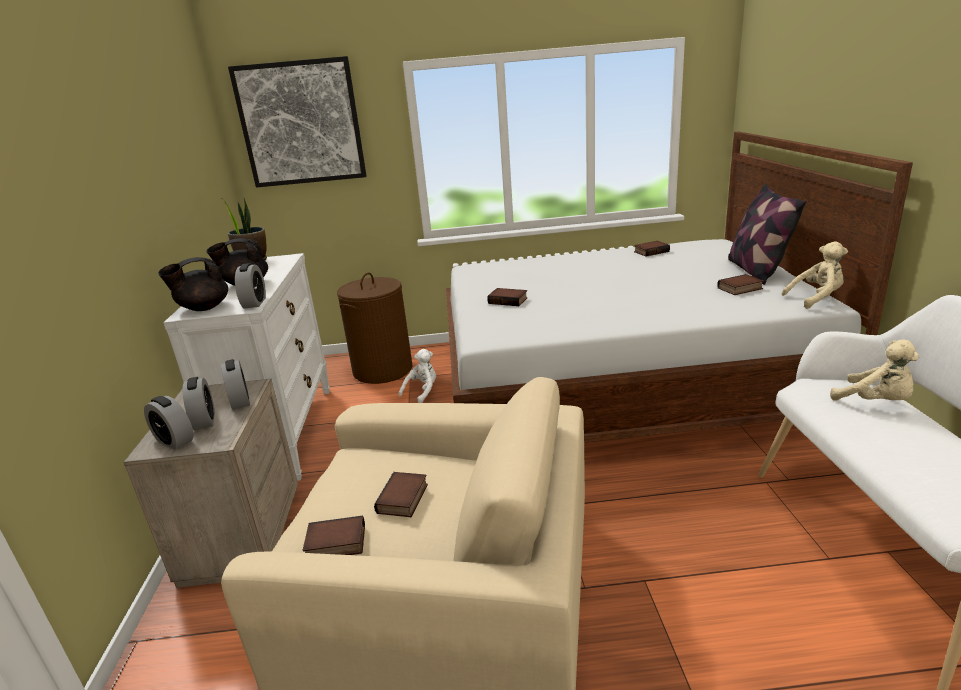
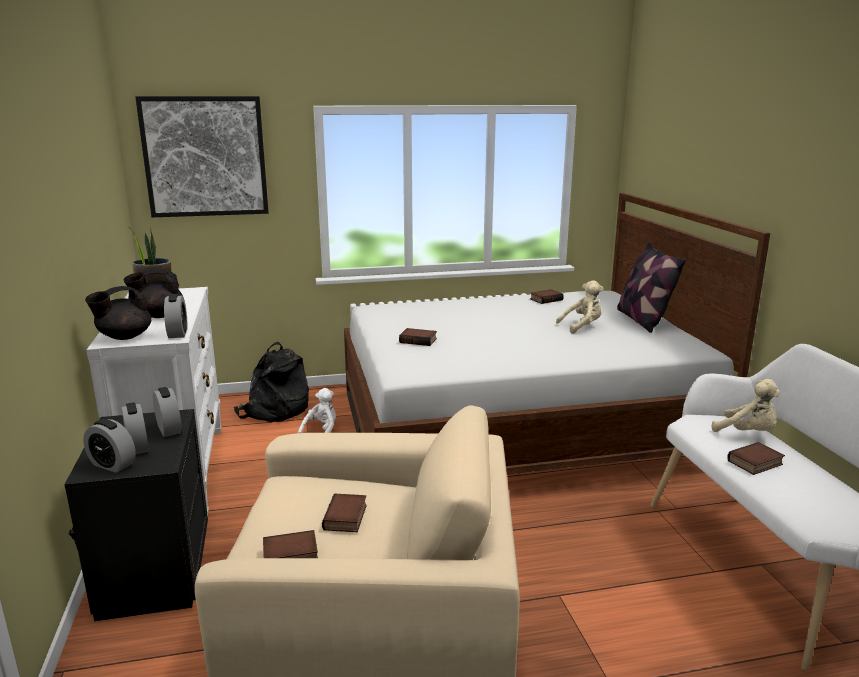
camera: 10 degrees left, 5 degrees down
beige nightstand [124,379,298,588] -> black nightstand [64,409,208,621]
brown laundry basket [337,272,413,384] -> black backpack [234,342,309,422]
book [717,274,764,295] -> book moved to [727,442,785,475]
beige plush toy [782,241,848,309] -> beige plush toy moved to [556,280,604,334]

